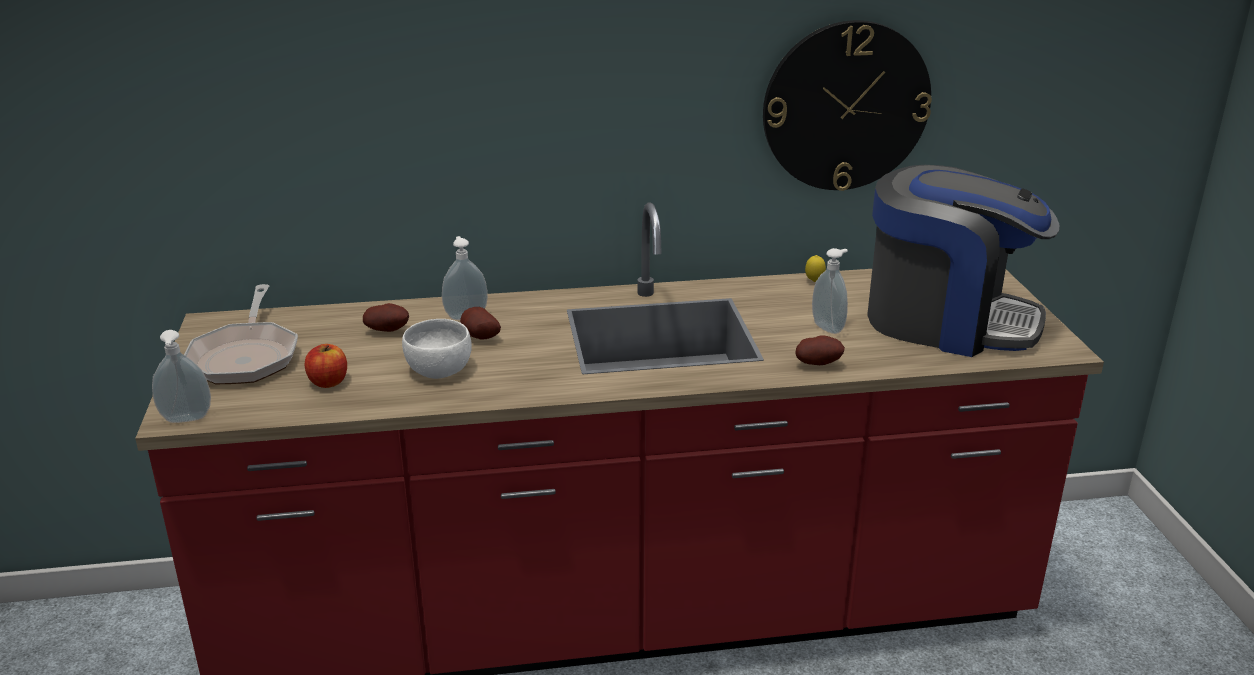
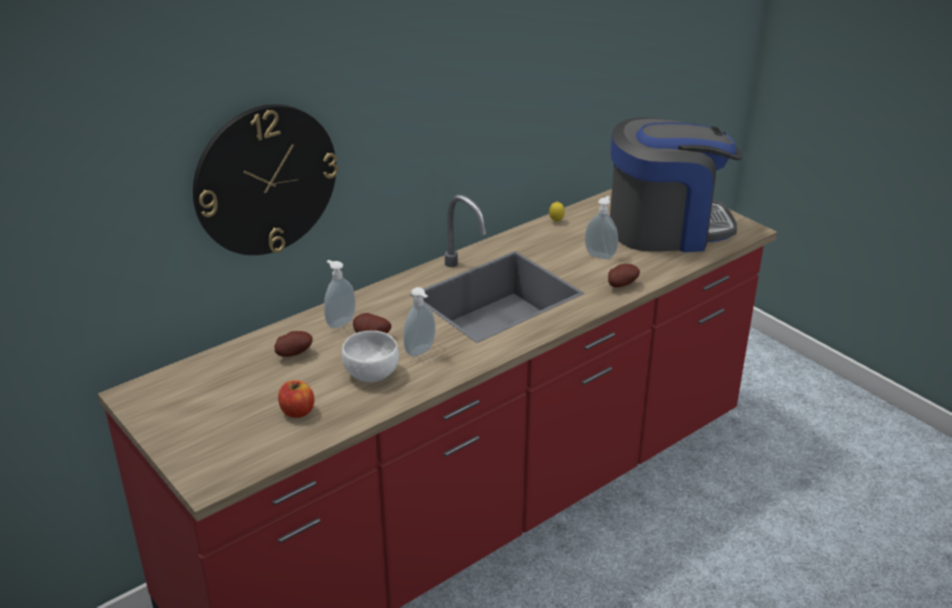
camera: 30 degrees left, 5 degrees up
soap dispenser [152,330,211,423] -> soap dispenser moved to [403,287,435,357]
frying pan [184,284,298,384] -> none
wall clock [763,20,932,191] -> wall clock moved to [193,104,338,255]

